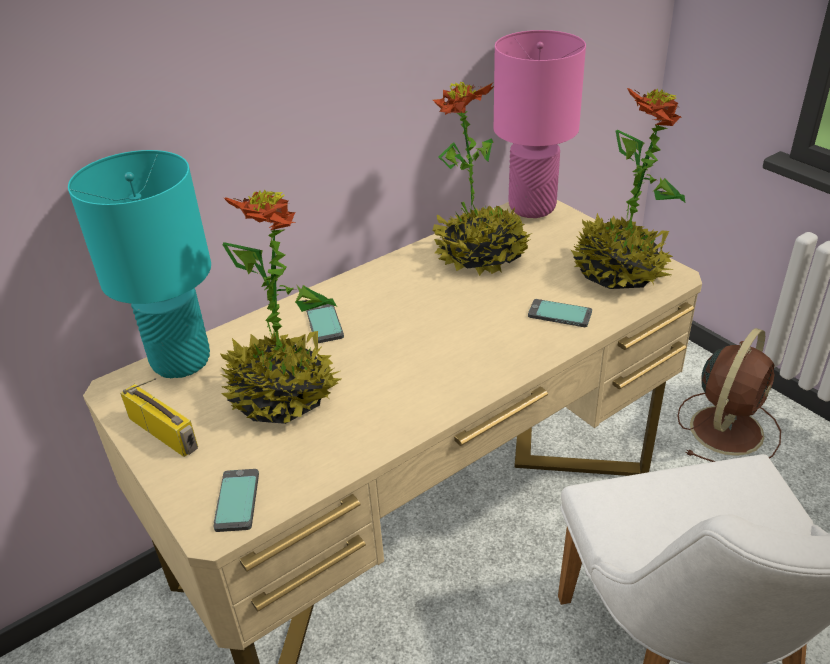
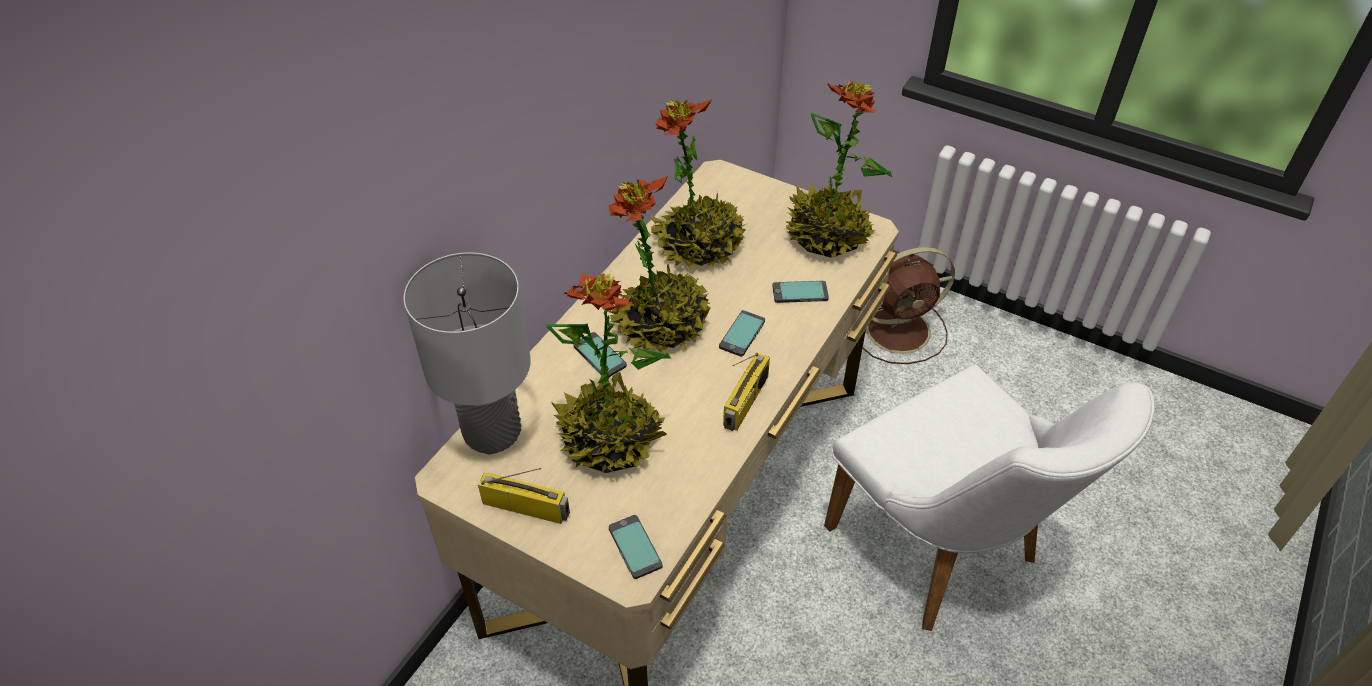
camera: 25 degrees left, 10 degrees up
turquoise table lamp [68,150,211,378] -> grey table lamp [404,252,531,454]
pink table lamp [494,30,586,218] -> none
brown fan [678,328,781,462] -> brown fan turned 60 degrees clockwise [862,247,955,364]
none -> potted plant [608,176,710,354]
none -> phone [719,310,765,357]
none -> radio [723,352,770,431]

